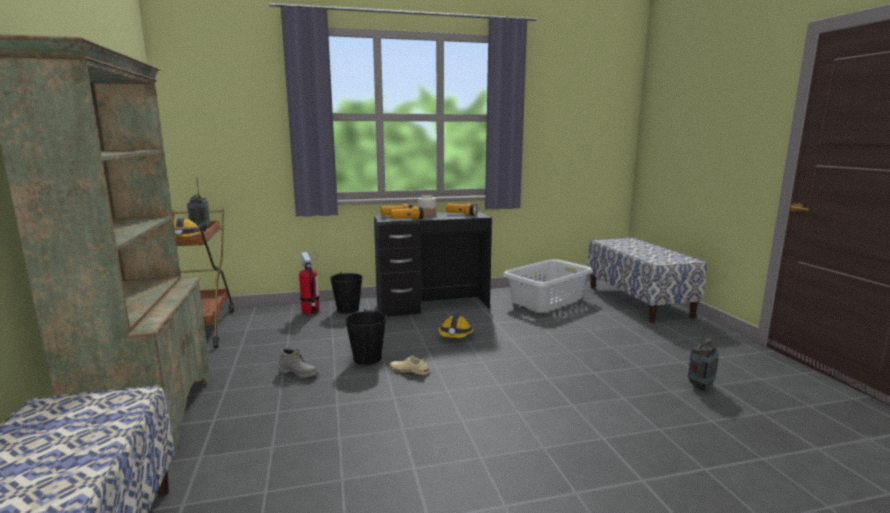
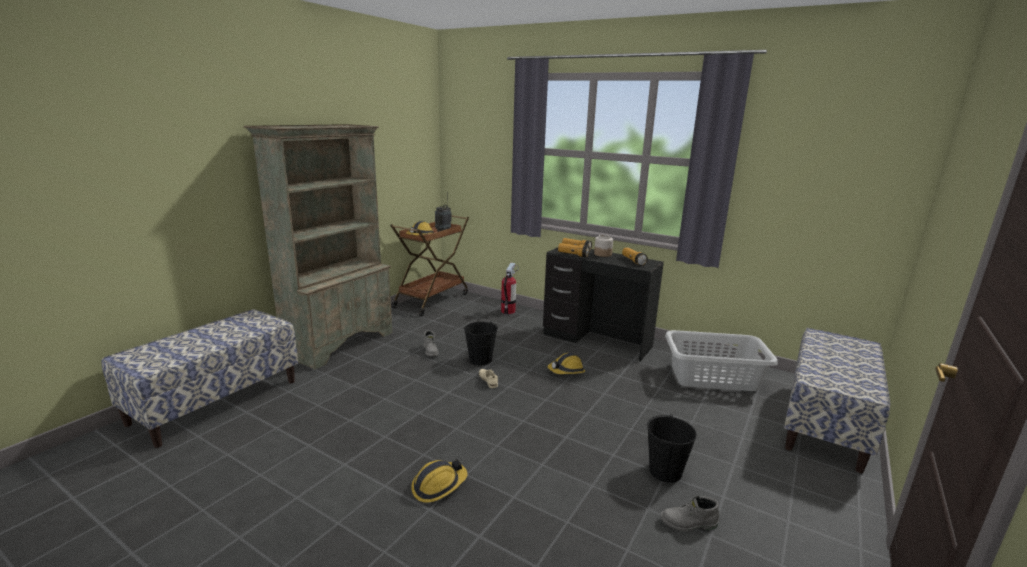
camera: 45 degrees right, 5 degrees up
black bucket [330,272,363,313] -> black bucket moved to [647,414,697,483]
radio [688,327,719,390] -> grey boot [660,496,719,531]
none -> hard hat [411,459,467,503]

